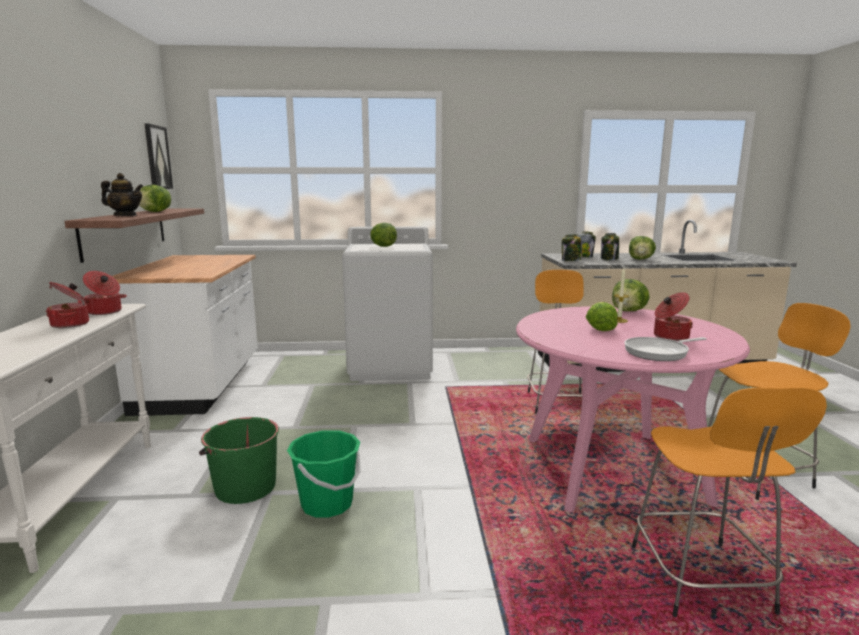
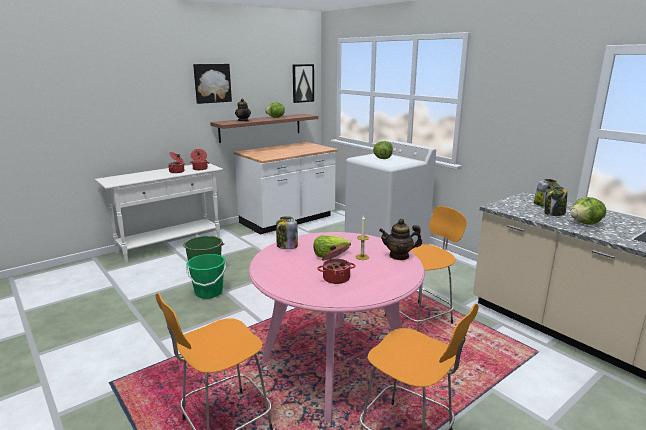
camera: 55 degrees right, 5 degrees up
jar [562,234,582,261] -> jar moved to [276,216,298,249]
lettuce [612,279,650,311] -> teapot [379,219,422,260]
frying pan [624,337,707,361] -> none
none -> picture [193,64,232,104]

